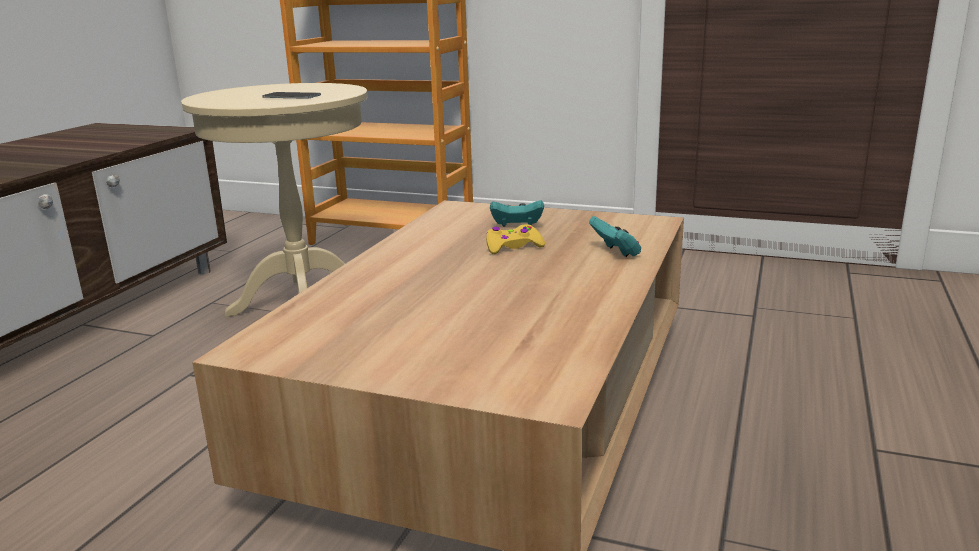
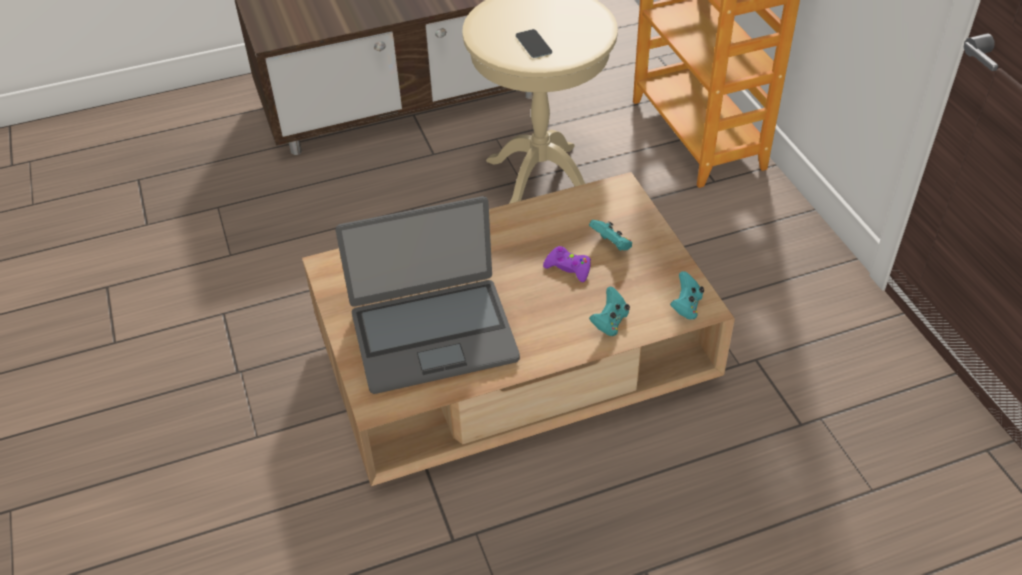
camera: 50 degrees right, 25 degrees up
yellow game controller [486,224,545,254] -> purple game controller [543,246,591,282]
none -> laptop [336,196,520,394]
none -> turquoise game controller [670,271,704,320]

